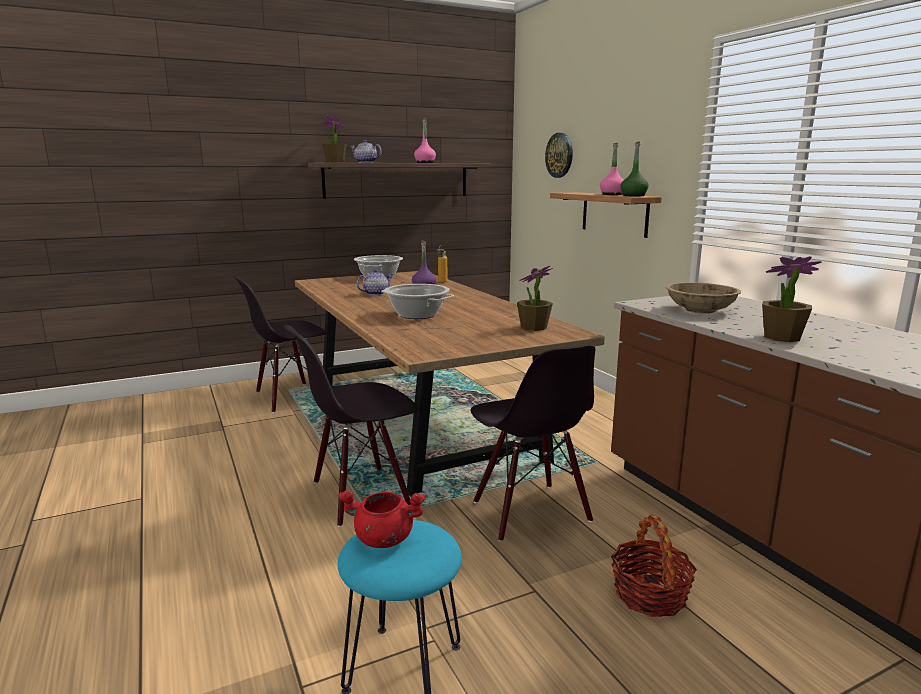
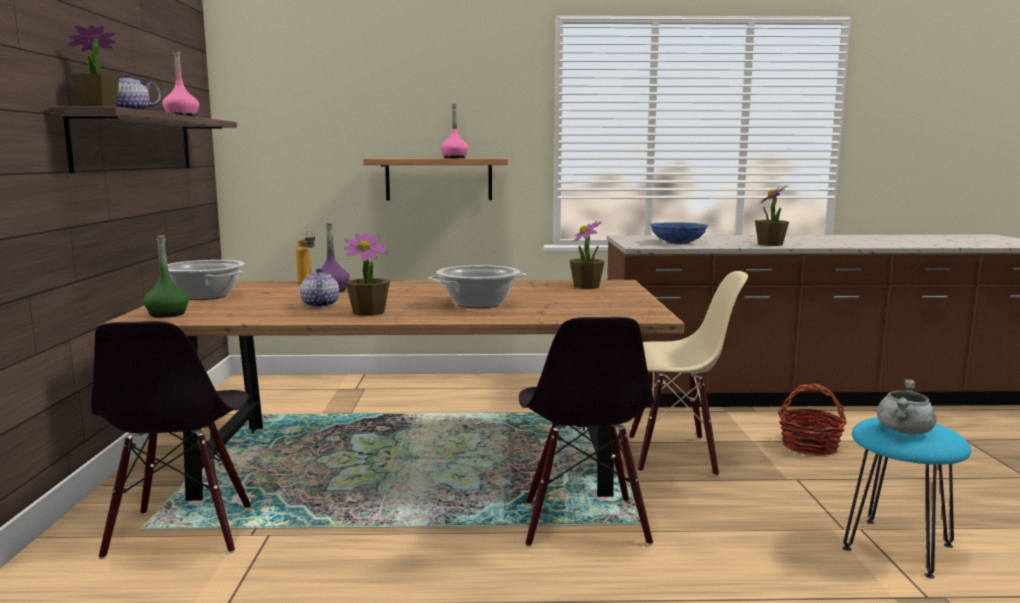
camera: 65 degrees left, 5 degrees down
red cooking pot [338,491,426,548] -> grey cooking pot [877,379,937,434]
black chair [470,345,595,542] -> beige chair [629,271,748,476]
wall clock [545,133,573,178] -> none
green bottle [620,141,649,196] -> green bottle moved to [143,235,189,318]
beige bowl [666,282,741,314] -> blue bowl [650,222,709,244]
none -> potted plant [344,233,390,316]

